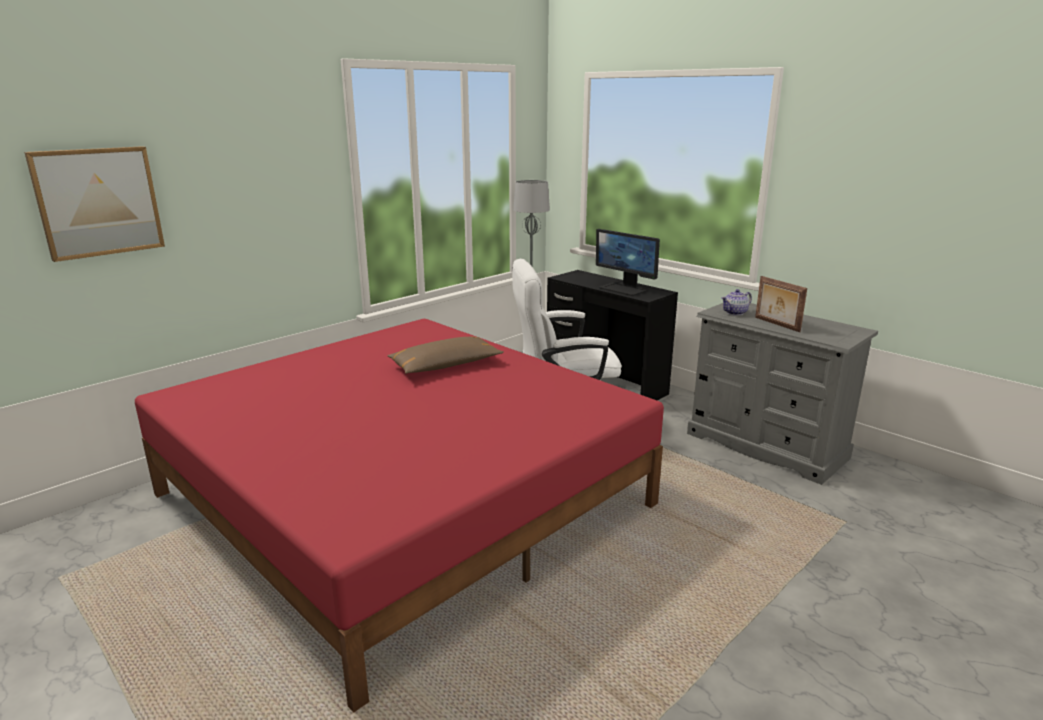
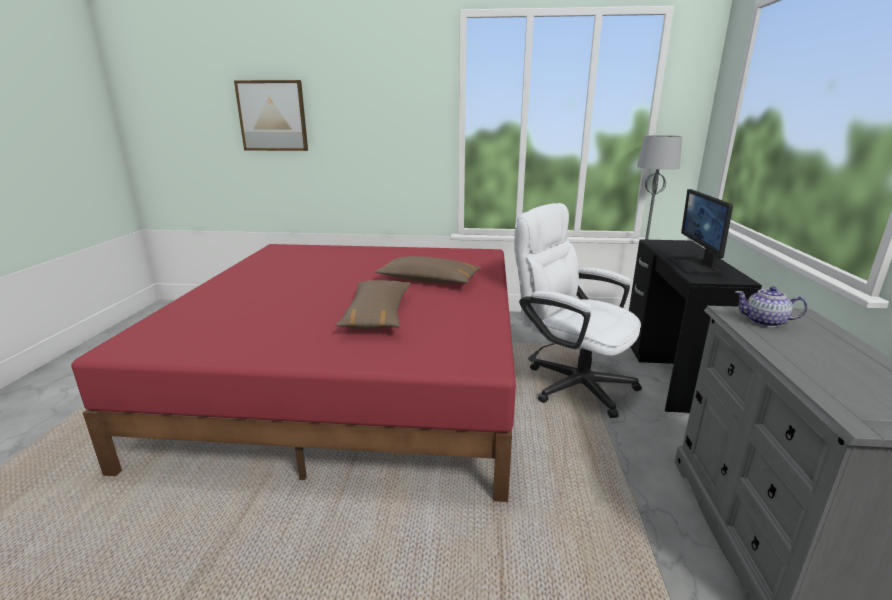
camera: 50 degrees right, 0 degrees up
picture frame [755,276,807,332] -> none
none -> brown pillow [336,280,411,329]

